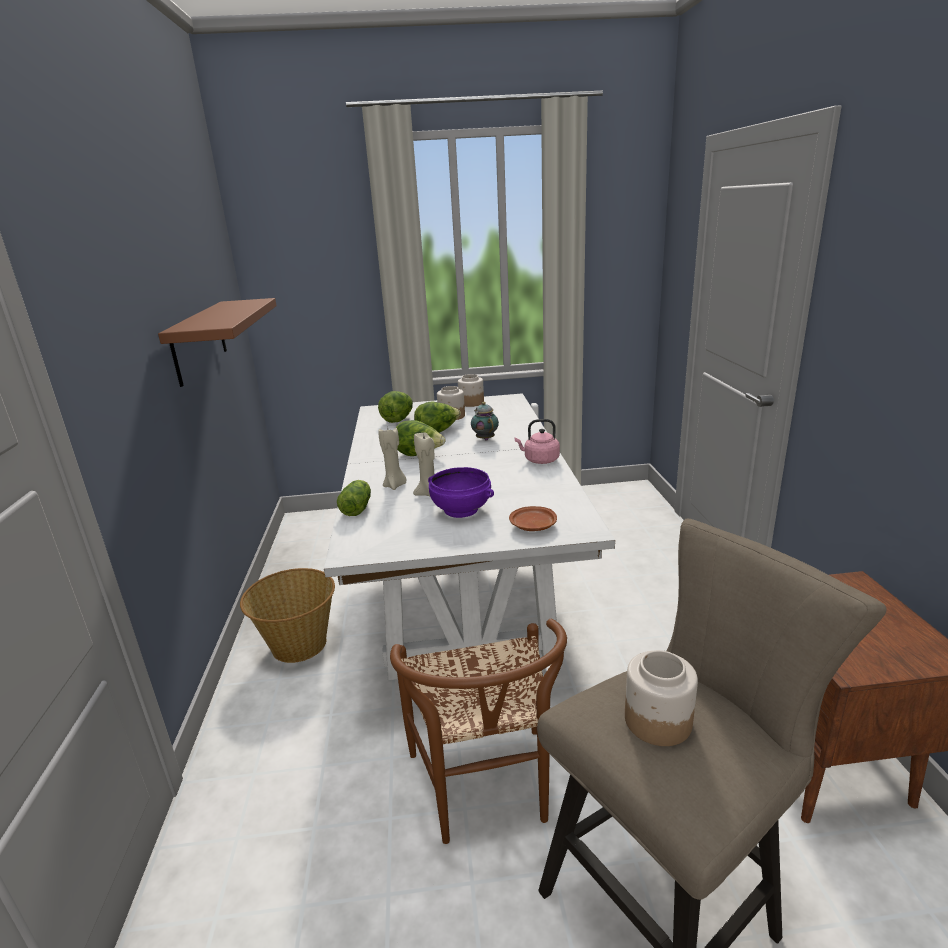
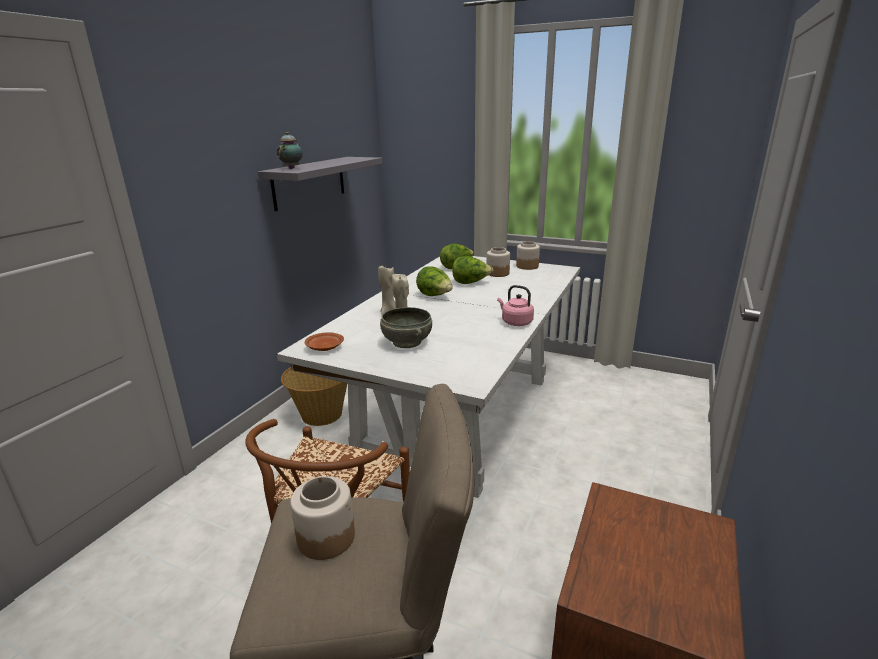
camera: 30 degrees right, 0 degrees up
brown shelf [158,298,277,387] -> grey shelf [258,157,382,211]
lettuce [337,480,371,516] -> none
purple bowl [428,467,494,518] -> grey bowl [380,307,432,348]
teapot [471,402,499,441] -> teapot moved to [277,132,303,169]
brown plate [509,506,557,531] -> brown plate moved to [305,332,344,351]

